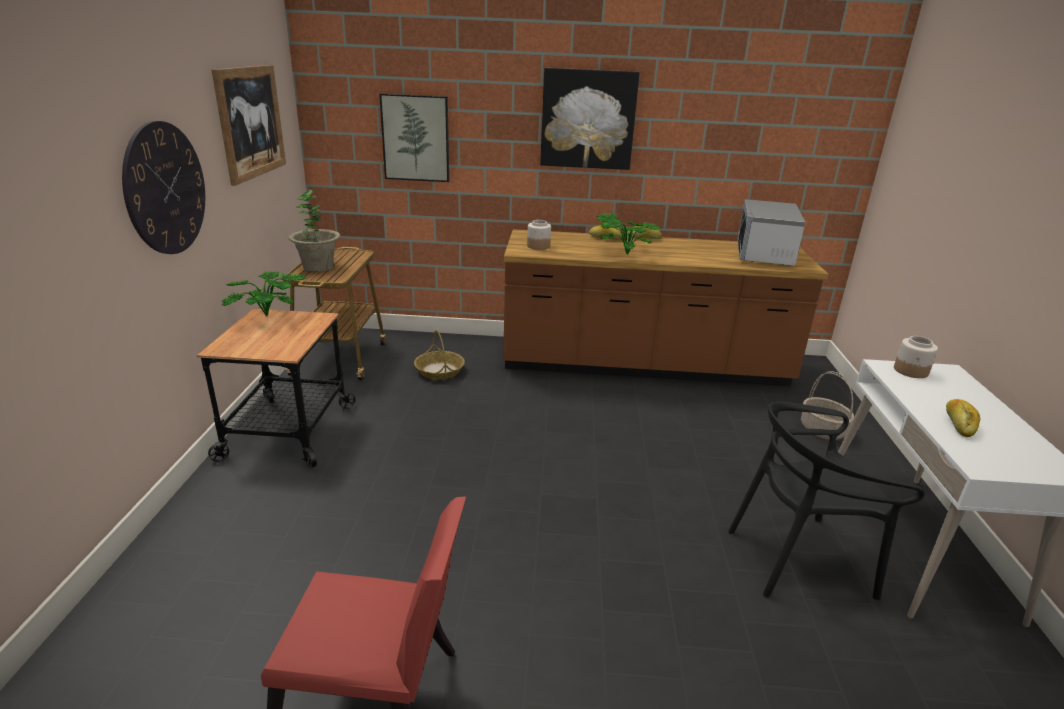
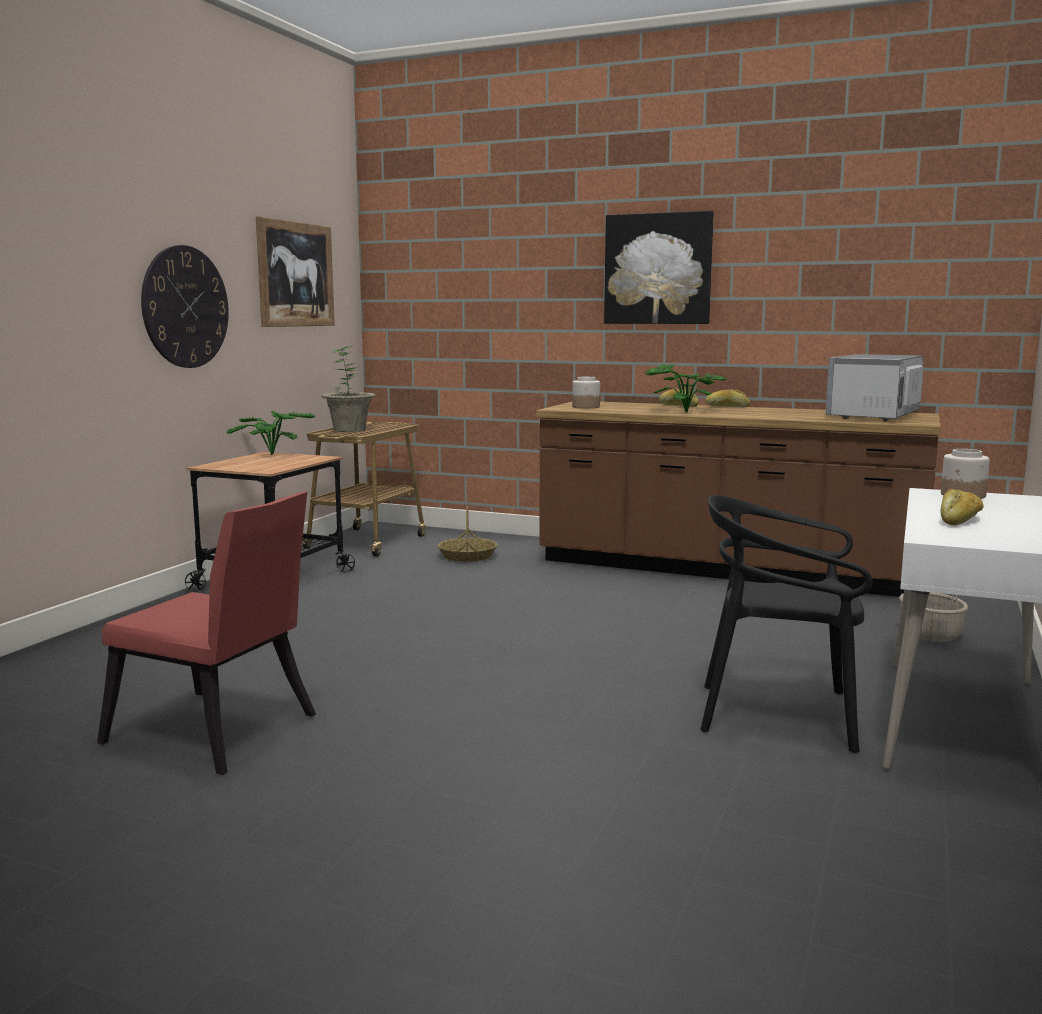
camera: 20 degrees right, 15 degrees down
picture [380,93,449,182] -> none

